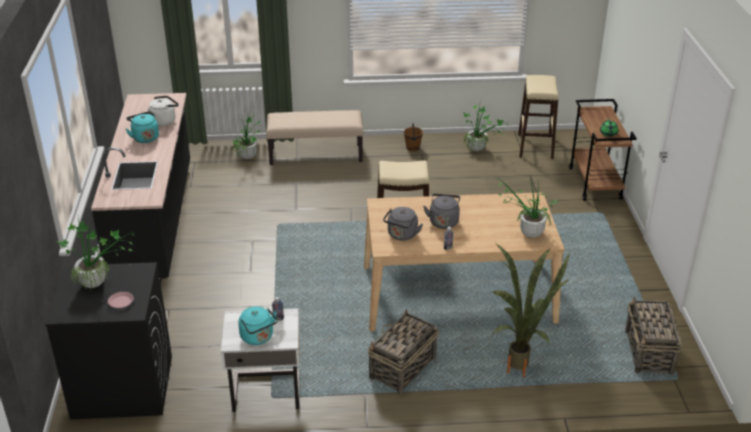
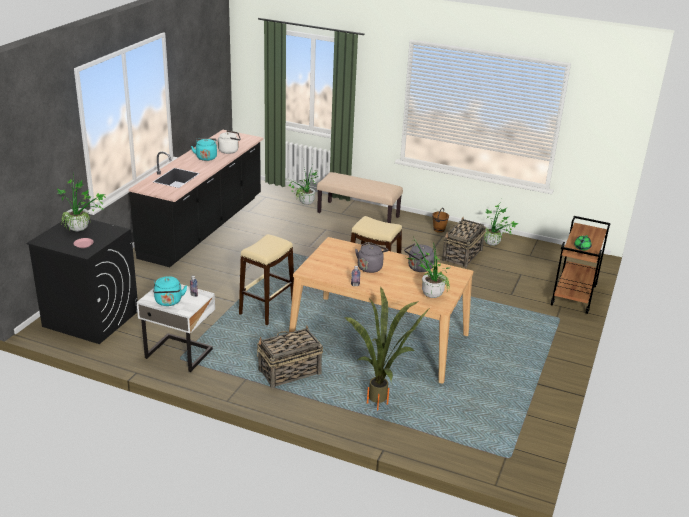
camera: 25 degrees right, 5 degrees down
grey kettle [383,207,423,241] -> grey kettle moved to [404,243,434,272]
beige stool [518,75,559,159] -> beige stool moved to [239,234,294,325]
basket [625,297,682,375] -> basket moved to [442,217,486,268]

